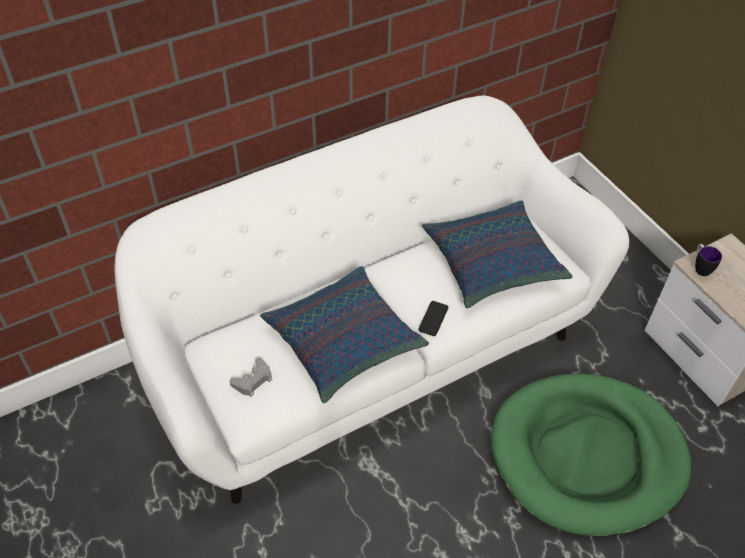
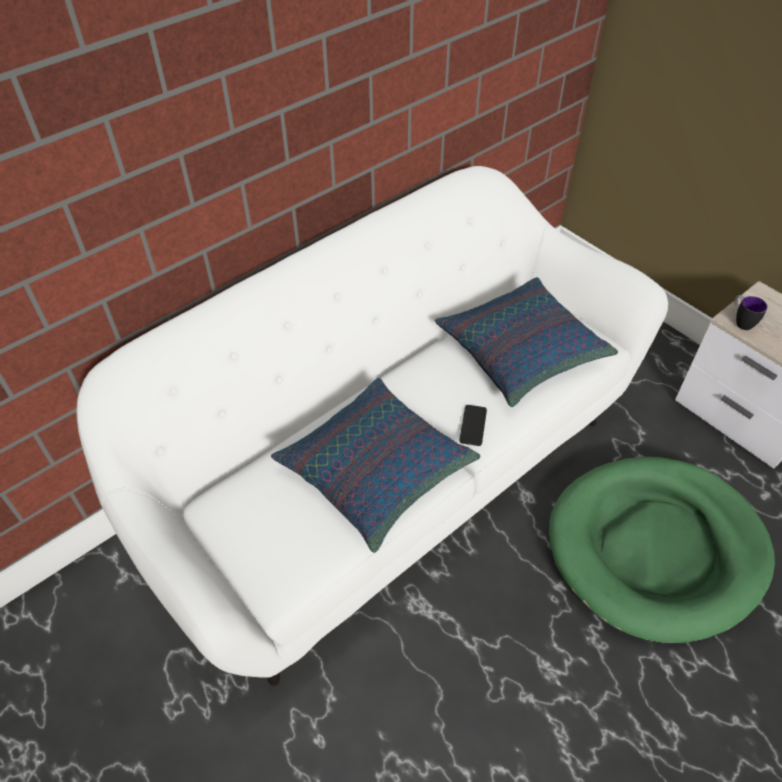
camera: 10 degrees left, 0 degrees up
grey game controller [230,357,272,397] -> none

